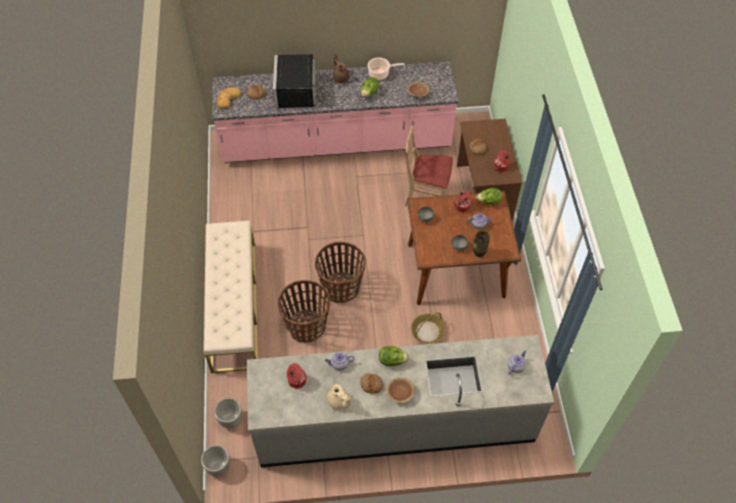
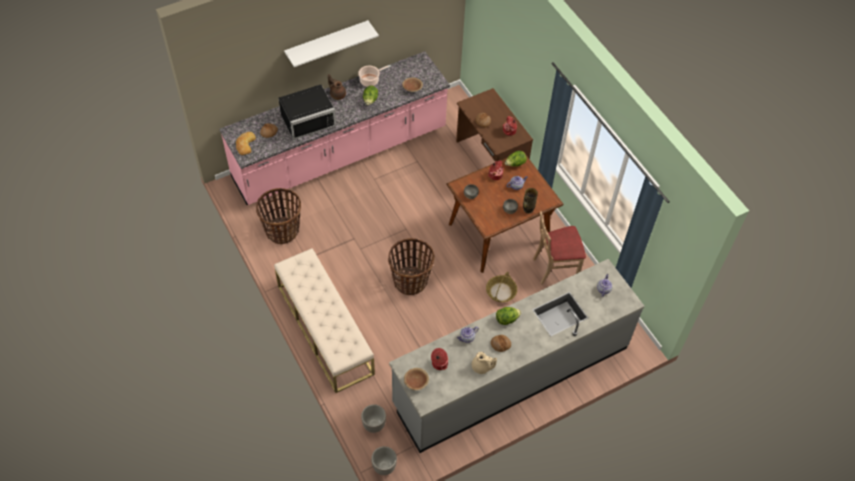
camera: 25 degrees left, 0 degrees up
black microwave [273,54,324,108] -> black microwave turned 90 degrees counterclockwise [278,85,336,140]
basket [278,280,330,343] -> basket moved to [256,188,301,244]
brown bowl [386,377,415,403] -> brown bowl moved to [404,368,429,390]
beige chair [405,126,453,206] -> beige chair moved to [533,211,586,284]
none -> white shelf [284,20,379,67]

